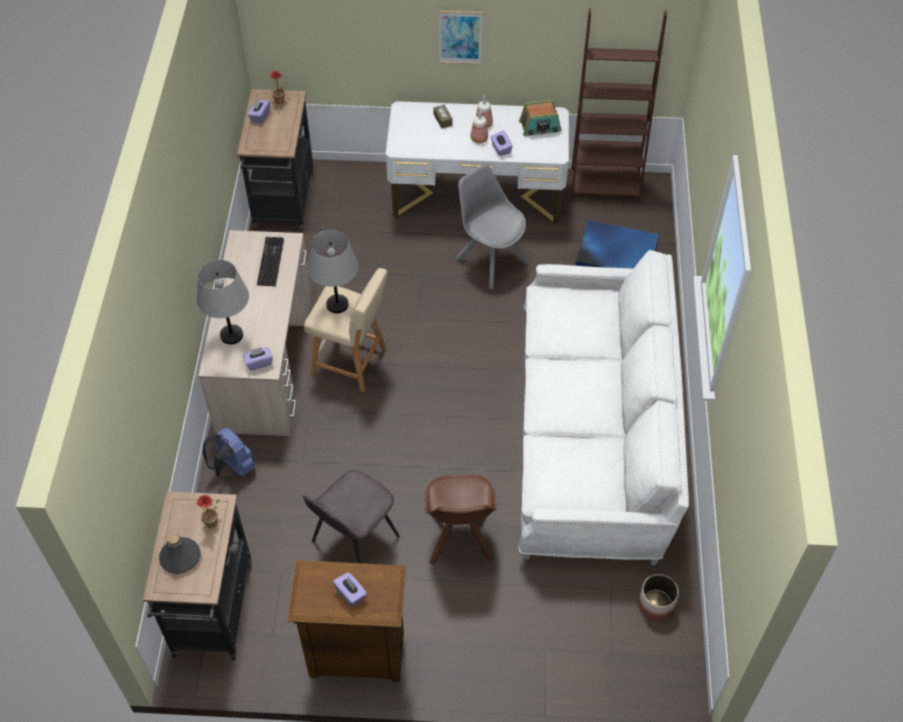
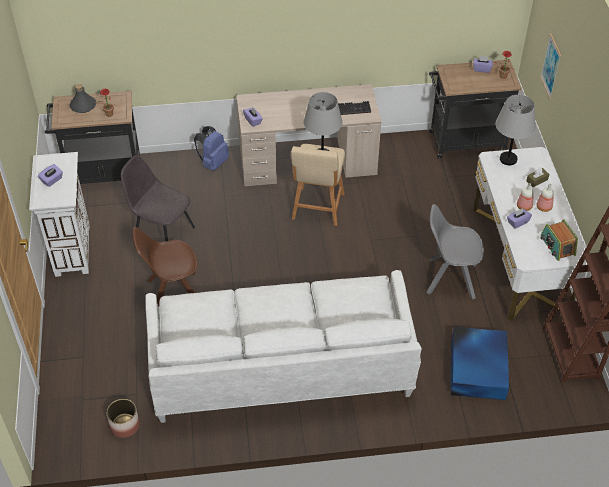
camera: 80 degrees right, 5 degrees down
grey table lamp [197,260,249,344] -> grey table lamp moved to [496,95,536,165]
brown cabinet [287,560,406,682] -> white cabinet [29,152,90,277]
picture [439,11,482,65] -> picture moved to [540,33,561,99]
grey chair [455,164,529,289] -> grey chair turned 120 degrees counterclockwise [426,204,484,299]

